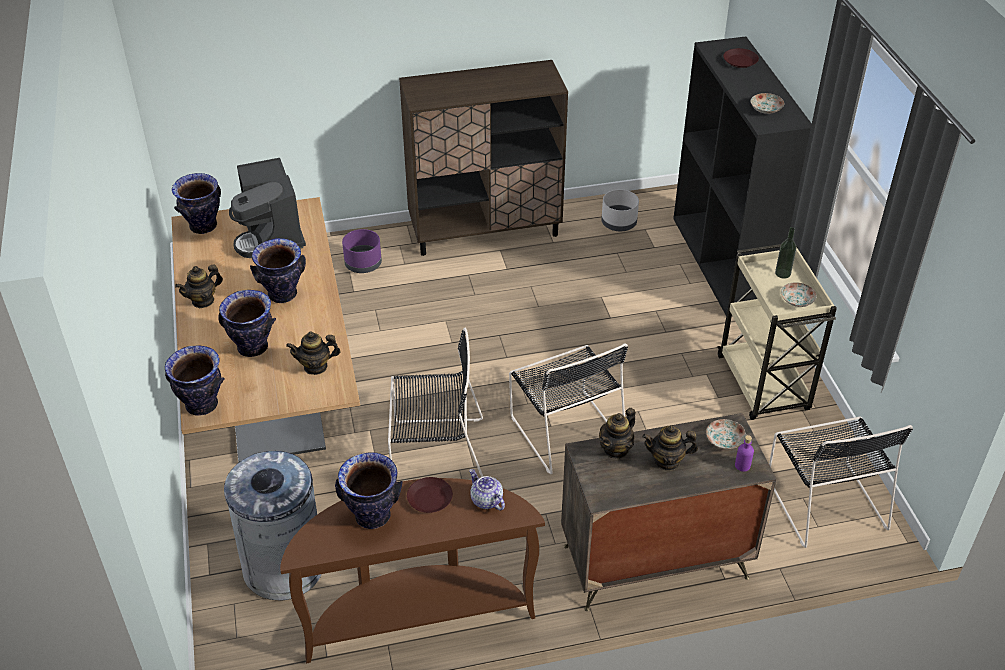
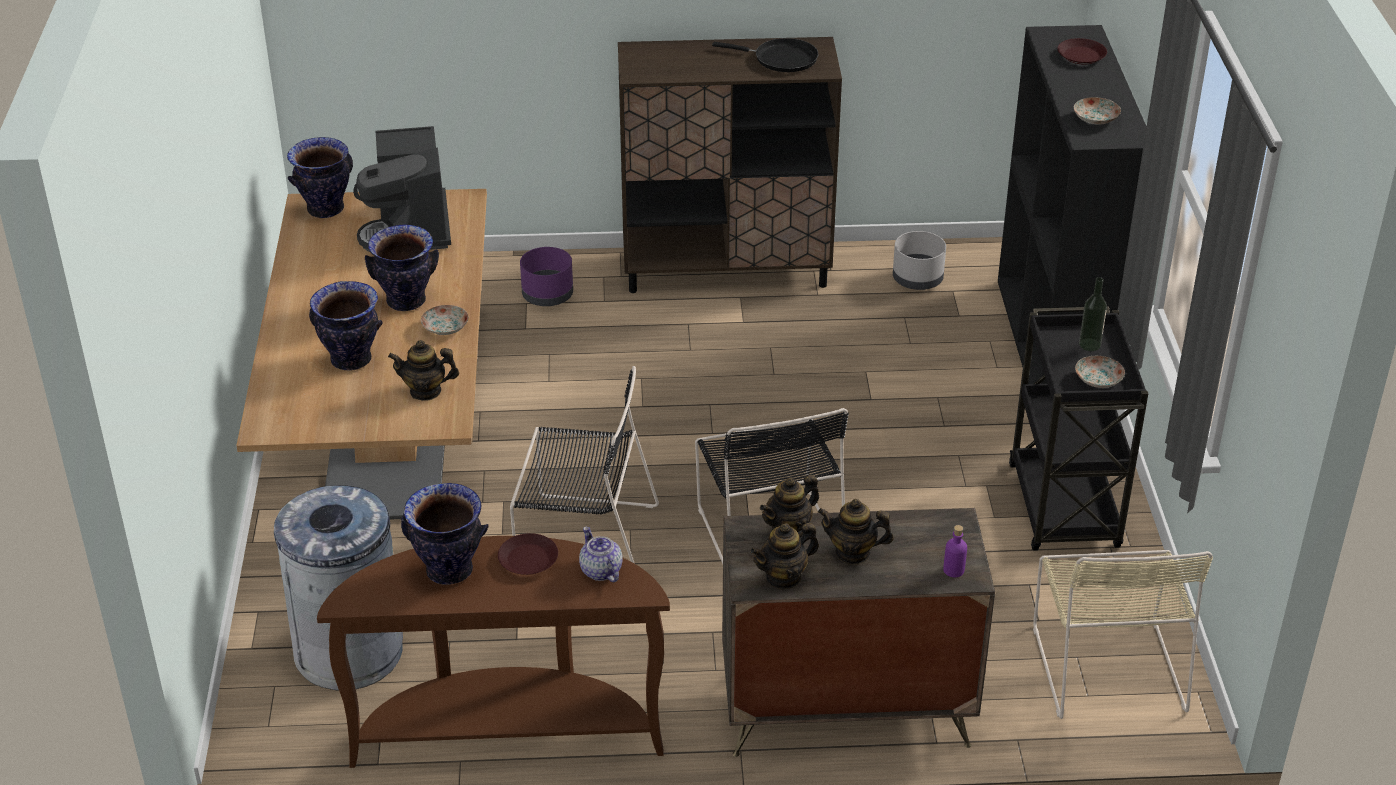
camera: 10 degrees right, 5 degrees down
vase [165,345,225,416] -> none
teapot [175,265,223,308] -> teapot moved to [750,523,819,589]
plate [706,419,746,449] -> plate moved to [421,305,468,335]
beige cart [717,244,837,420] -> black cart [1009,306,1148,551]
black chair [769,416,913,548] -> beige chair [1033,550,1213,719]
none -> black frying pan [712,38,818,72]

